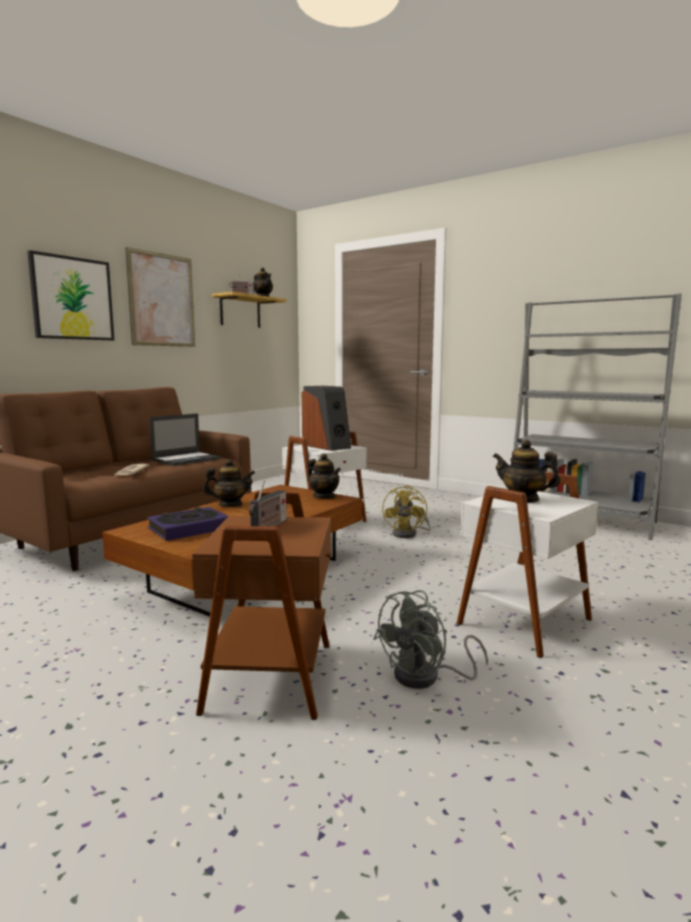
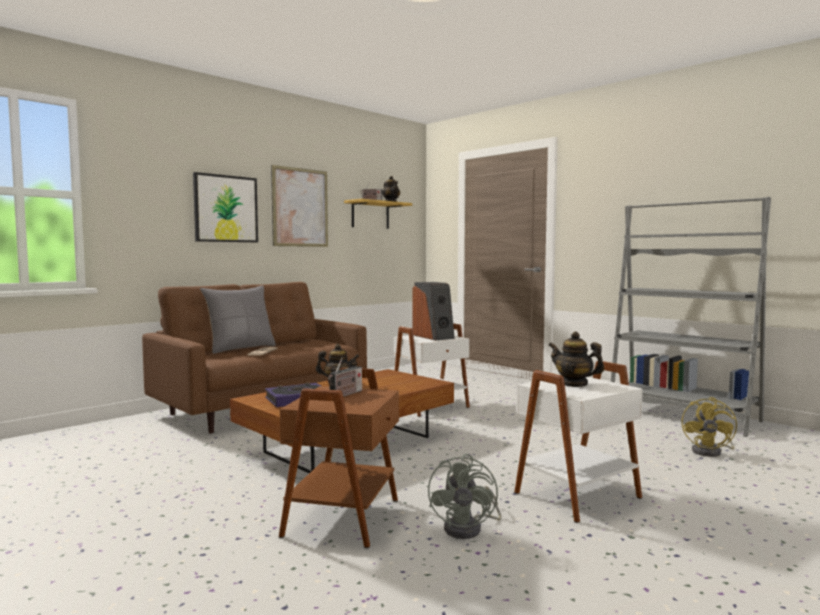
camera: 10 degrees right, 5 degrees down
laptop [149,414,221,466] -> none
teapot [308,453,341,499] -> none
grey fan [373,590,488,689] -> grey fan turned 45 degrees counterclockwise [428,454,502,539]
yellow fan [382,485,431,538] -> yellow fan moved to [682,397,737,457]
none -> grey pillow [200,286,276,354]

